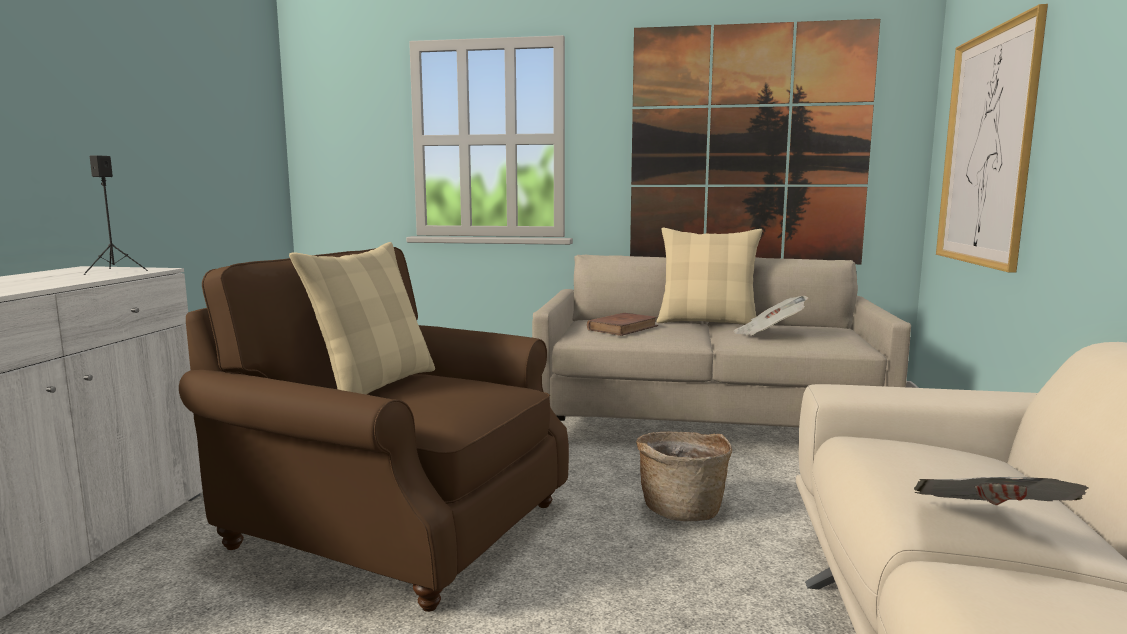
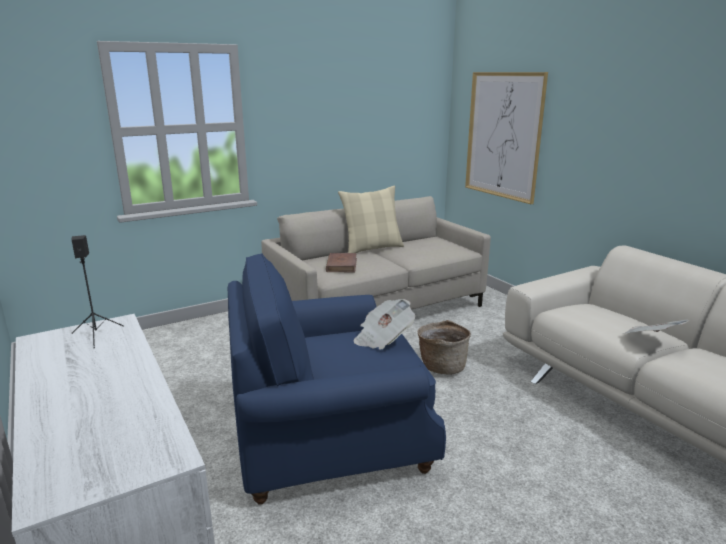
camera: 40 degrees left, 10 degrees up
brown armchair [179,247,569,612] -> blue armchair [228,253,446,505]
beige pillow [289,242,435,394] -> none
picture [630,19,880,264] -> none
newspaper [733,296,809,335] -> newspaper moved to [354,299,415,350]

